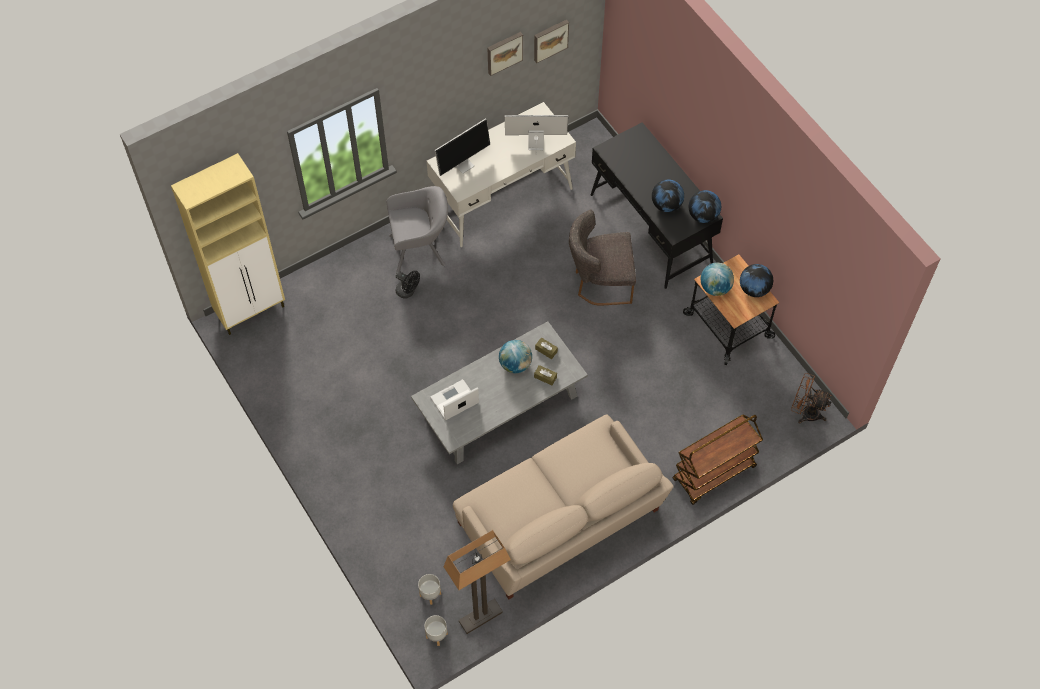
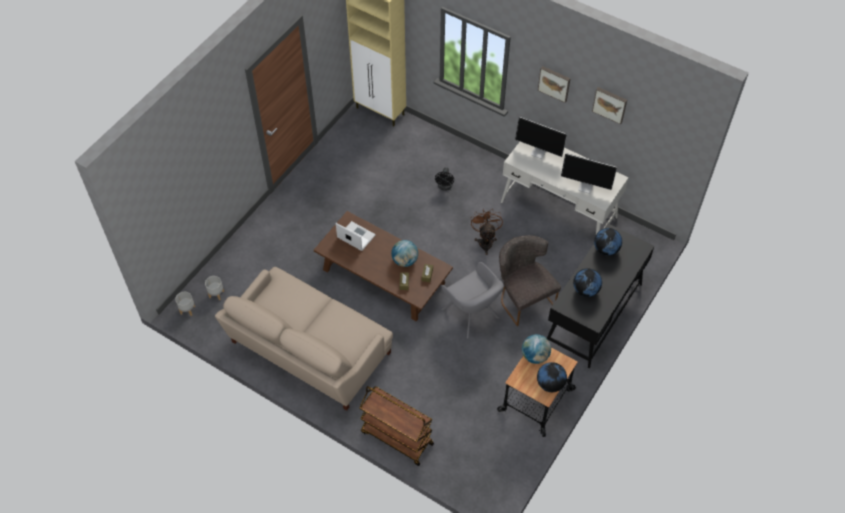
camera: 65 degrees right, 5 degrees down
grey armchair [387,186,448,273] -> grey armchair moved to [441,262,504,339]
grey coffee table [411,321,588,464] -> brown coffee table [314,211,453,321]
floor lamp [443,530,511,634] -> none
monitor [505,115,568,153] -> monitor turned 135 degrees clockwise [561,153,617,194]
picture [534,20,569,63] -> picture moved to [538,66,570,103]
globe [689,190,721,223] -> globe moved to [594,228,622,256]
brown fan [791,373,832,423] -> brown fan moved to [471,208,503,255]

